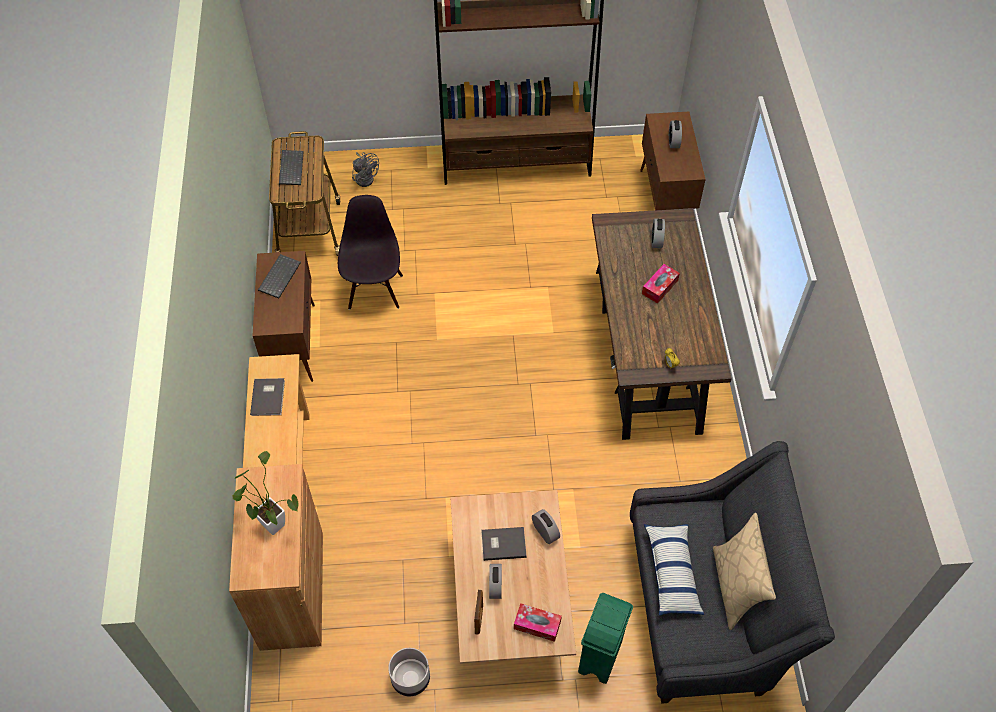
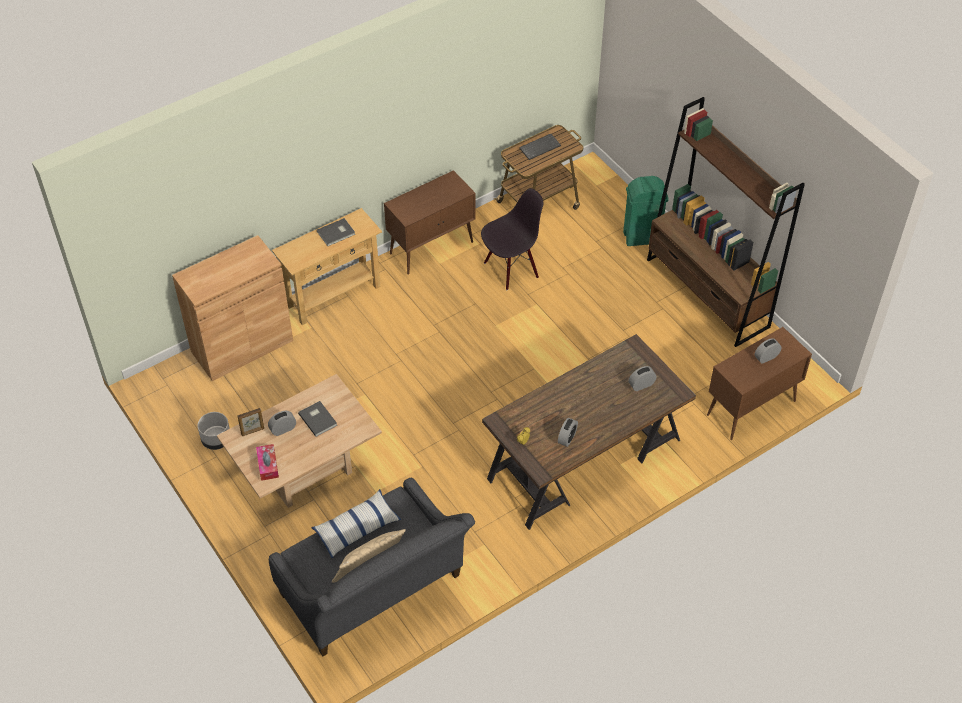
camera: 60 degrees right, 5 degrees down
potted plant [232,451,299,535] -> none
keyboard [258,254,301,298] -> none
grey fan [352,152,379,187] -> none
alarm clock [532,509,560,544] -> alarm clock moved to [558,418,578,447]
green trash can [578,593,633,684] -> green trash can moved to [623,176,669,246]
tissue box [642,264,680,304] -> none

